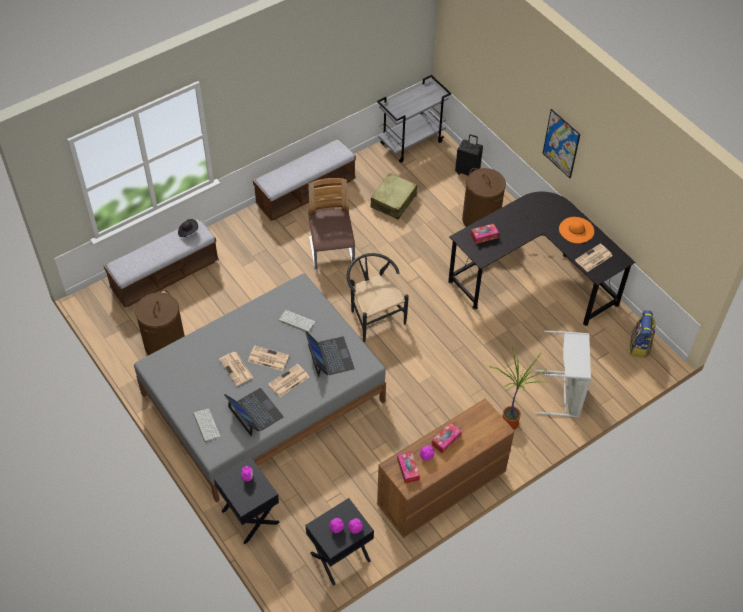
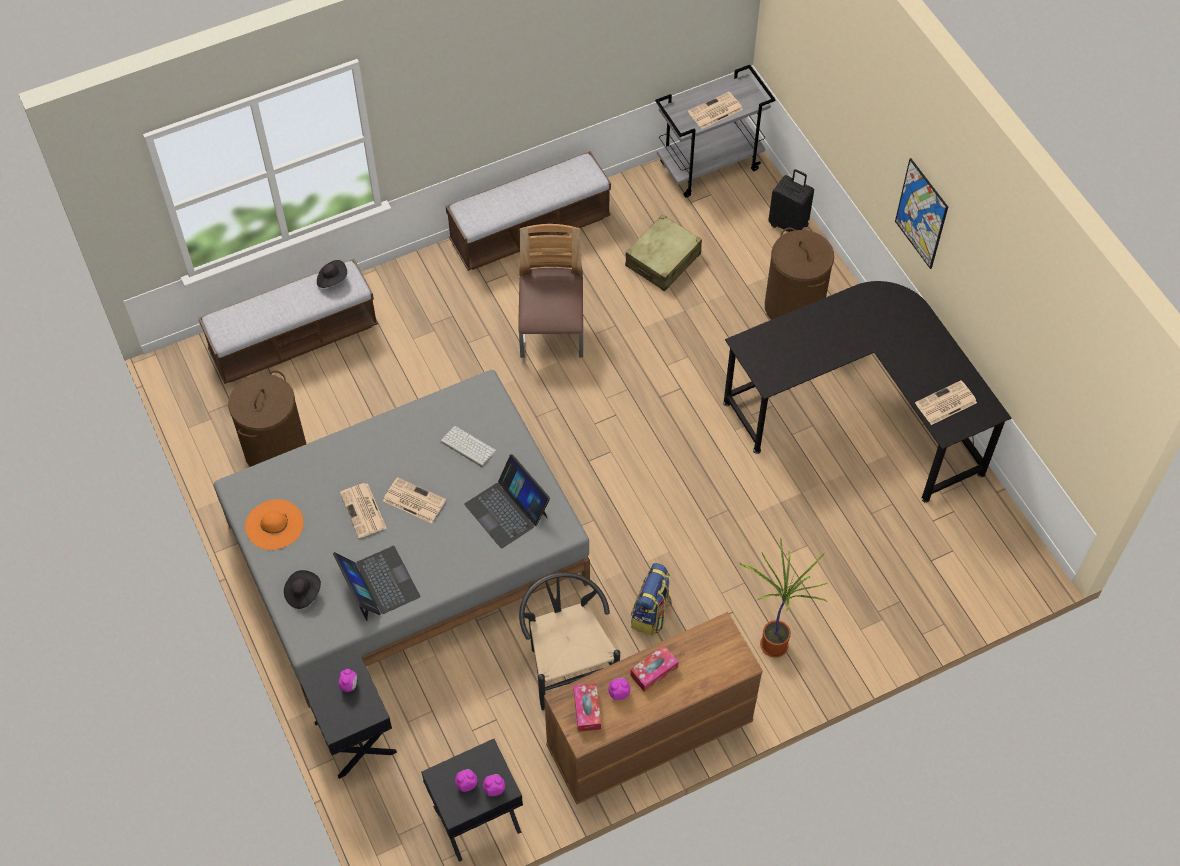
camera: 10 degrees right, 5 degrees up
keyboard [193,408,220,442] -> black hat [284,570,321,609]
newspaper [268,364,309,397] -> newspaper moved to [688,92,743,129]
laptop [305,331,355,377] -> laptop turned 150 degrees clockwise [465,454,550,549]
black chair [347,253,409,342] -> black chair moved to [519,572,620,710]
tissue box [471,224,499,244] -> none
grey laundry basket [535,331,591,418] -> none
orange hat [559,217,594,243] -> orange hat moved to [245,499,304,550]
backpack [630,310,656,358] -> backpack moved to [631,563,672,636]

